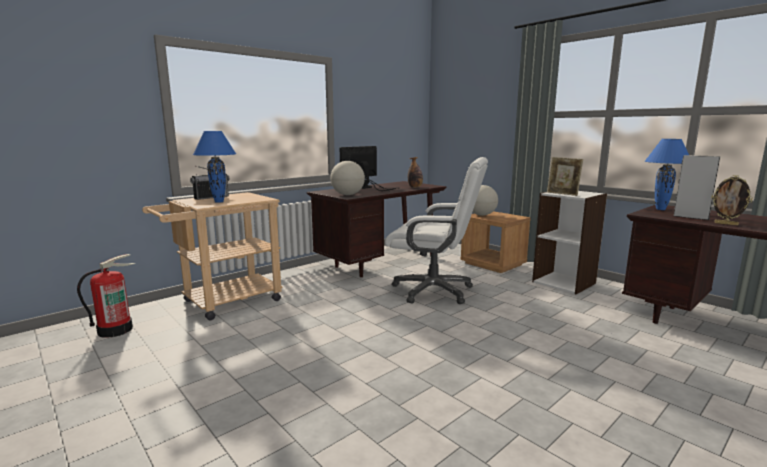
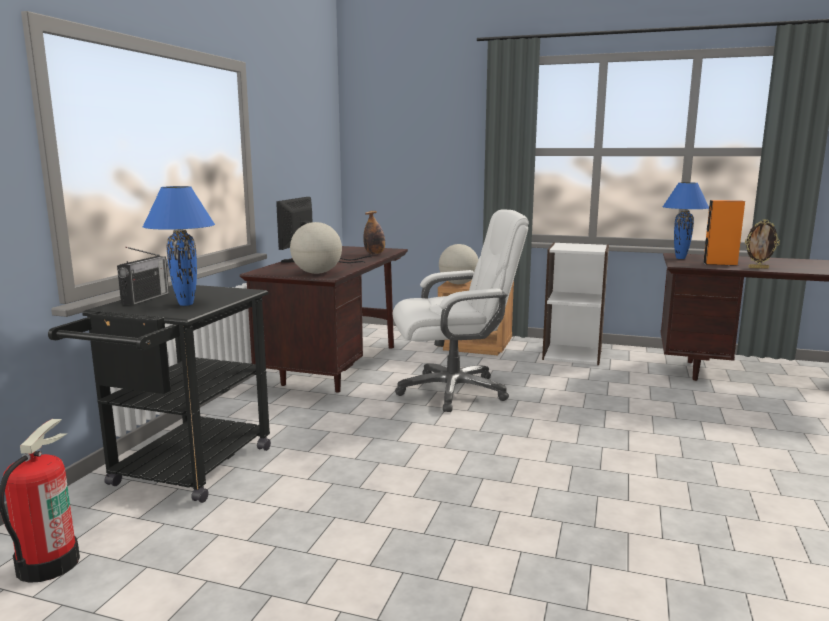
camera: 30 degrees left, 0 degrees up
beige cart [142,192,283,320] -> black cart [48,285,271,503]
picture frame [547,157,583,196] -> none
grey speaker [674,155,720,220] -> orange speaker [703,200,745,266]

